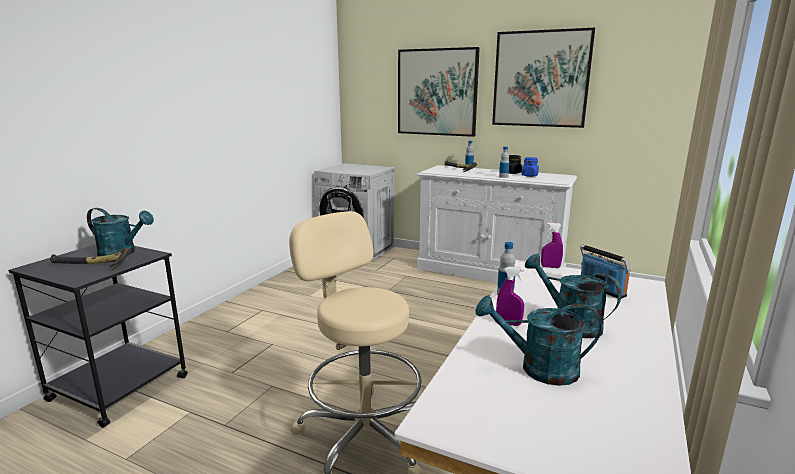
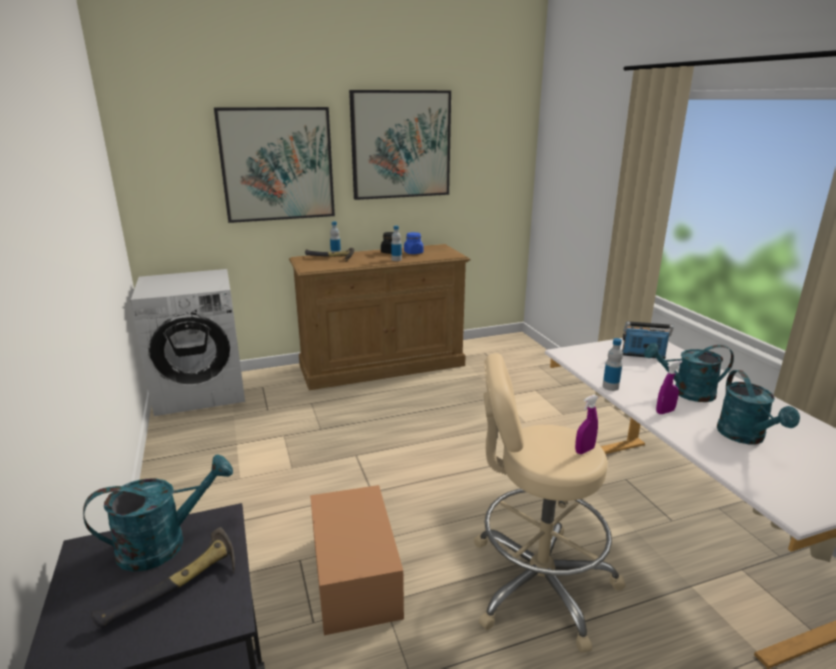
camera: 45 degrees left, 5 degrees up
white cabinet [417,165,577,283] -> brown cabinet [289,244,471,390]
turquoise watering can [475,295,601,386] -> turquoise watering can turned 60 degrees counterclockwise [717,370,800,445]
purple spray bottle [541,222,563,268] -> purple spray bottle moved to [575,395,598,454]
none -> cardboard box [310,485,404,635]

